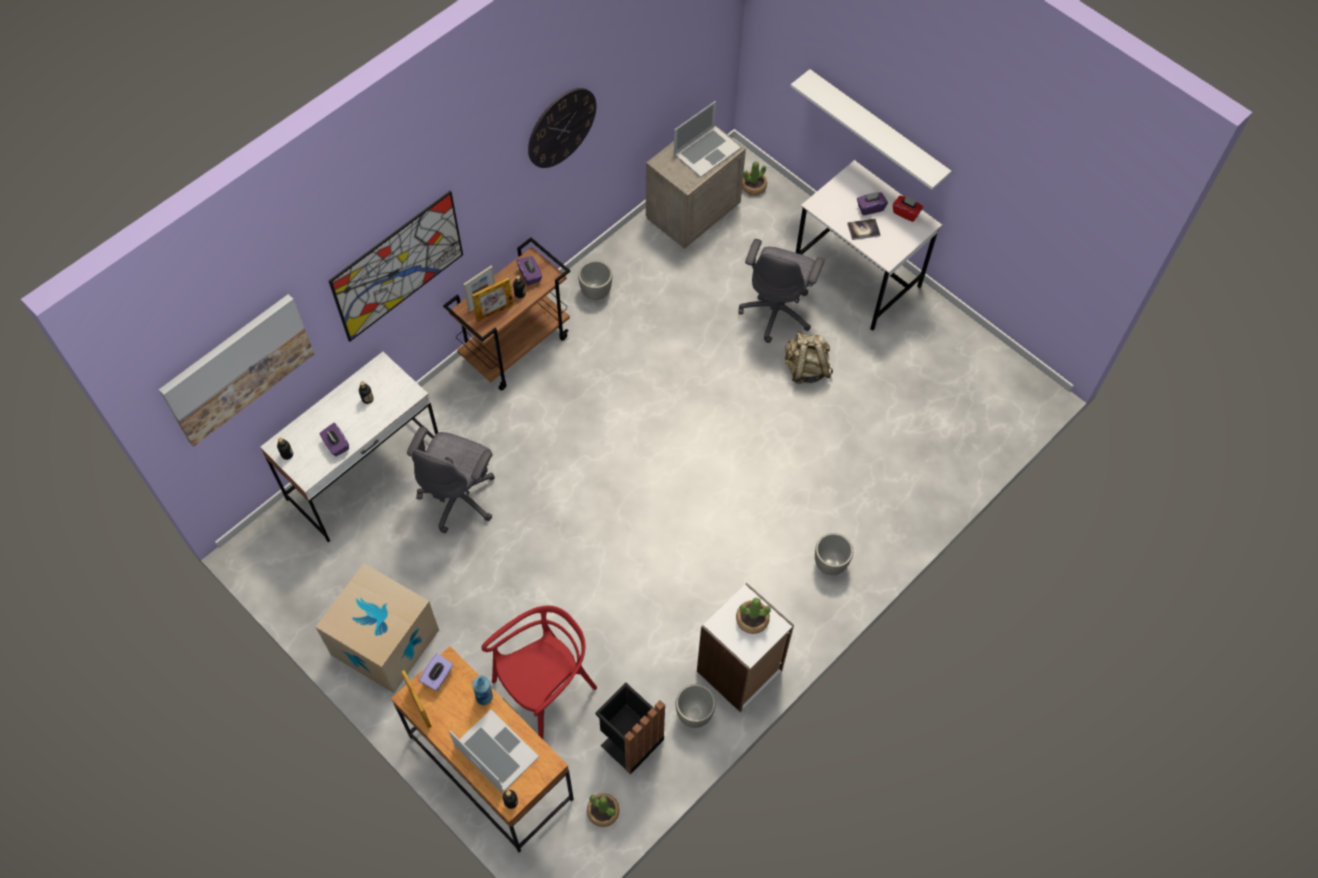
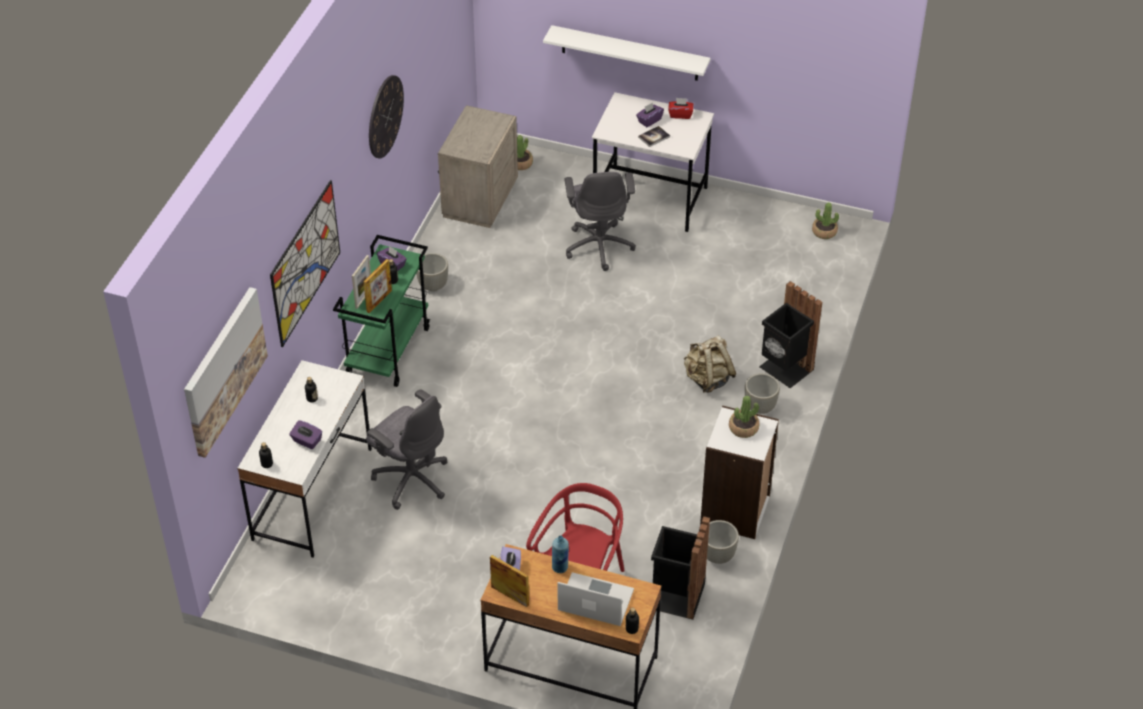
camera: 25 degrees left, 15 degrees down
cardboard box [316,563,439,693] -> none
grey office chair [407,427,495,533] -> grey office chair turned 45 degrees counterclockwise [366,389,447,510]
brown cart [443,237,570,391] -> green cart [333,235,430,387]
potted plant [587,793,620,827] -> potted plant moved to [812,202,839,239]
laptop [674,101,741,178] -> none
beige backpack [785,331,833,384] -> beige backpack moved to [684,335,736,393]
none -> black trash can [759,281,822,388]

